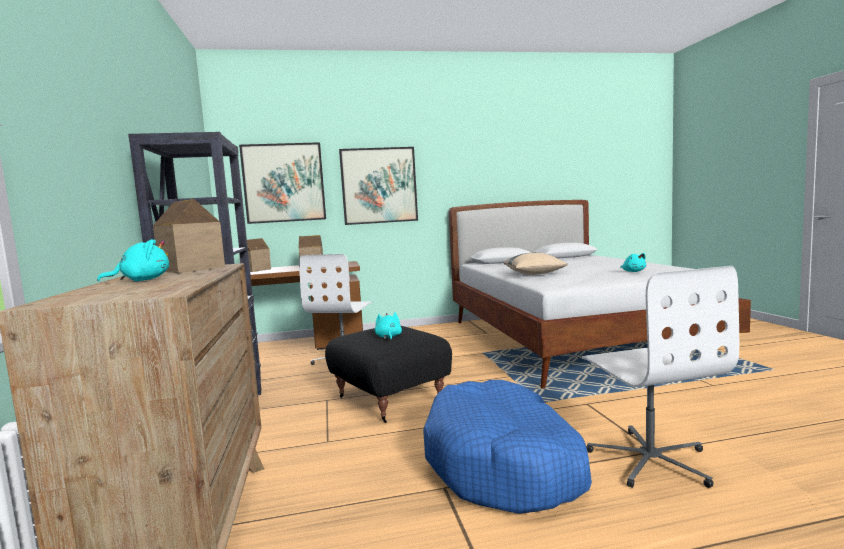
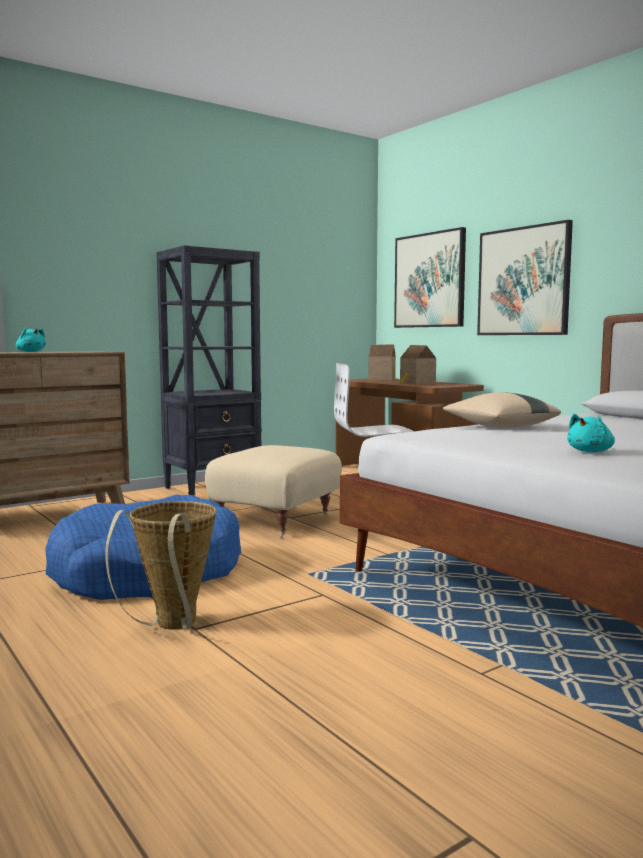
camera: 65 degrees right, 0 degrees up
toy house [153,199,225,273] -> none
black ottoman [325,326,452,423] -> beige ottoman [205,445,342,539]
turquoise plush toy [375,312,402,340] -> none
white office chair [582,266,739,488] -> basket [105,501,217,630]

